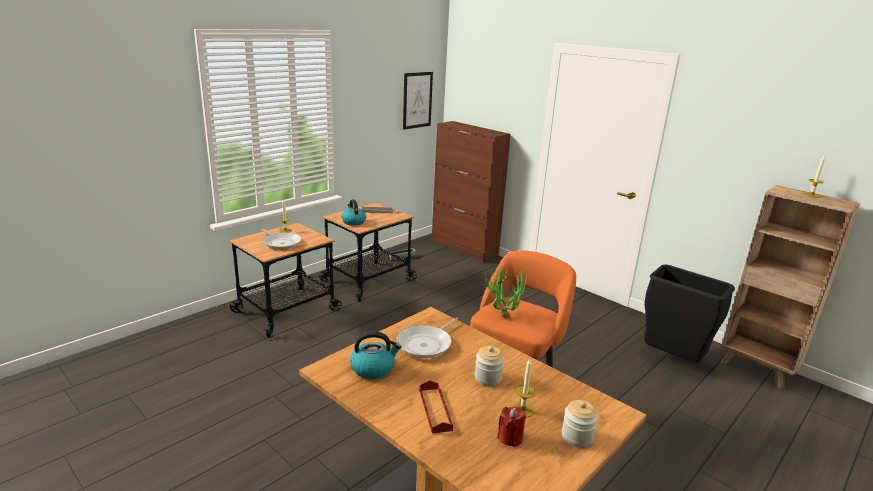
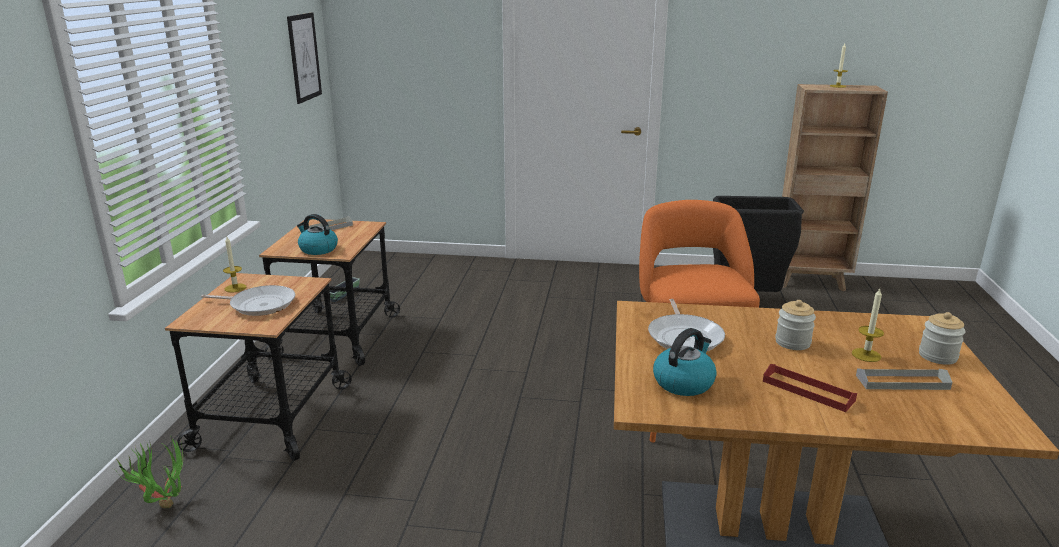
camera: 35 degrees left, 0 degrees up
brown cabinet [432,121,511,262] -> none
potted plant [484,268,527,318] -> potted plant moved to [113,435,183,508]
red candle [497,406,526,447] -> grey tray [856,368,952,390]

